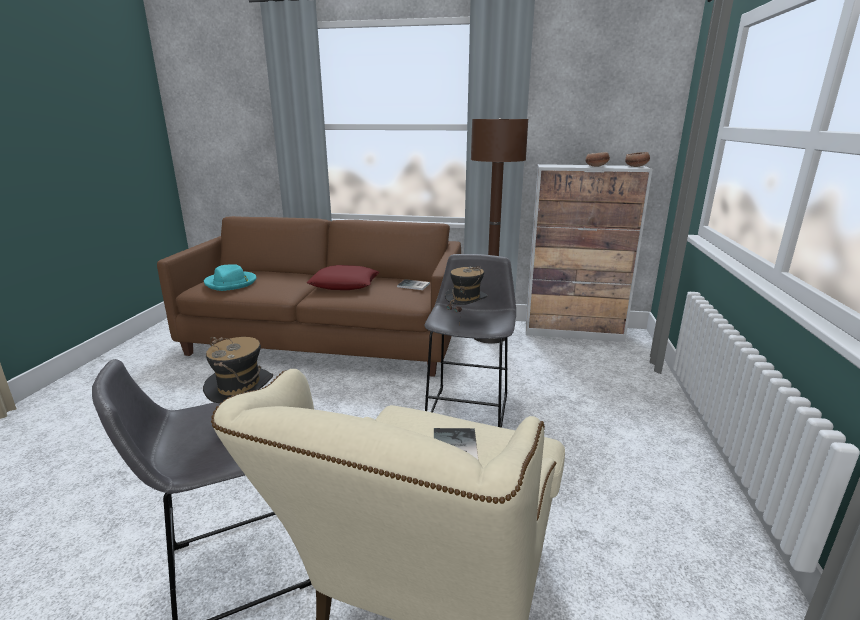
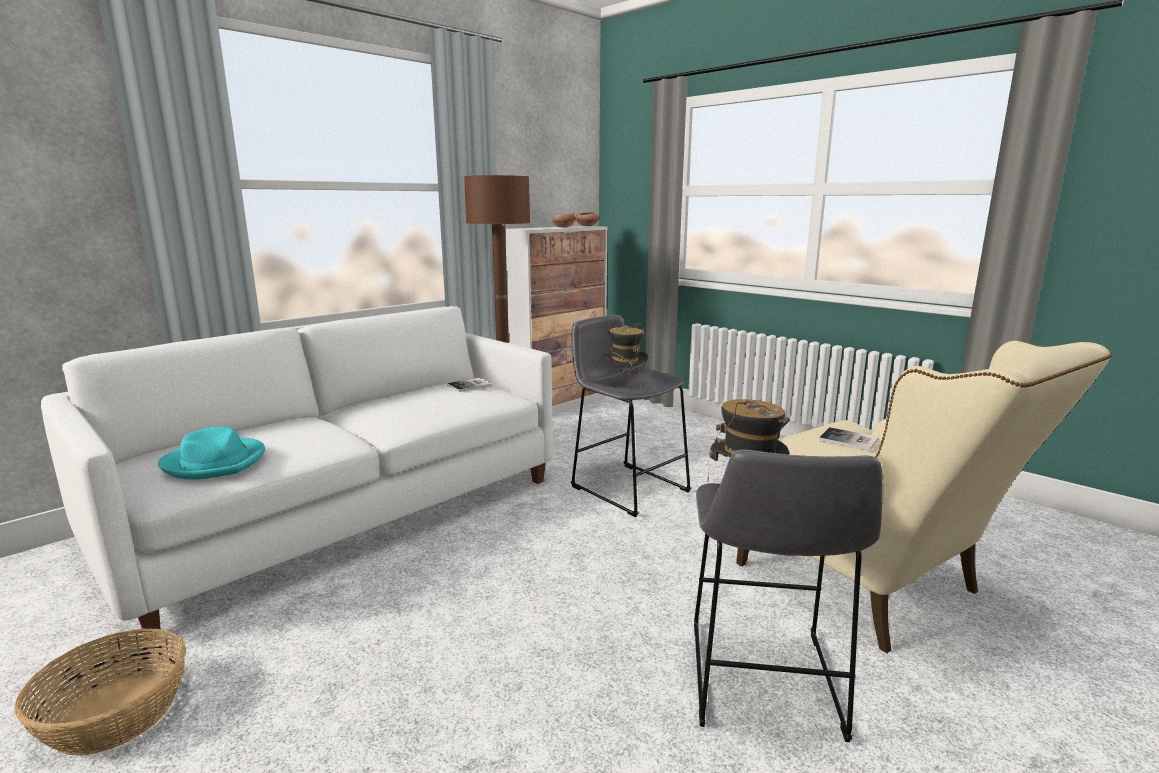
camera: 55 degrees left, 5 degrees down
brown sofa [157,216,461,377] -> white sofa [41,306,553,641]
red pillow [307,265,379,290] -> none
none -> basket [14,628,186,755]

